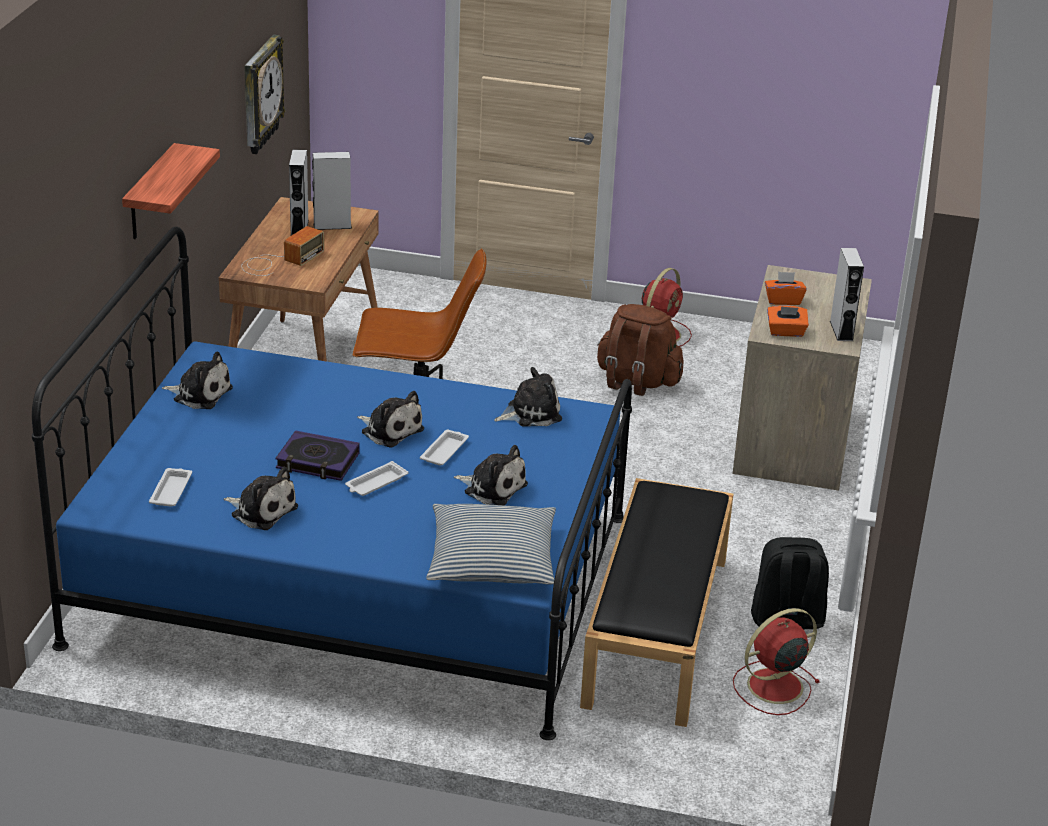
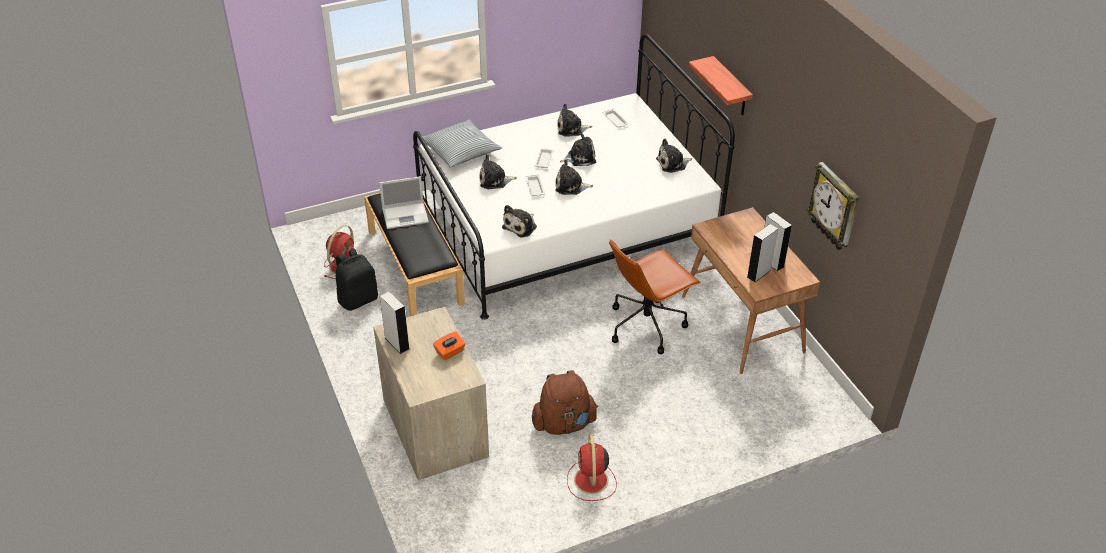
camera: 145 degrees right, 10 degrees up
blue bed [32,227,632,740] -> white bed [413,34,735,320]
radio [241,226,324,276] -> none
book [275,430,360,481] -> plush toy [560,133,596,166]
orange tissue box [767,305,809,337] -> none
none -> laptop [379,176,429,229]

